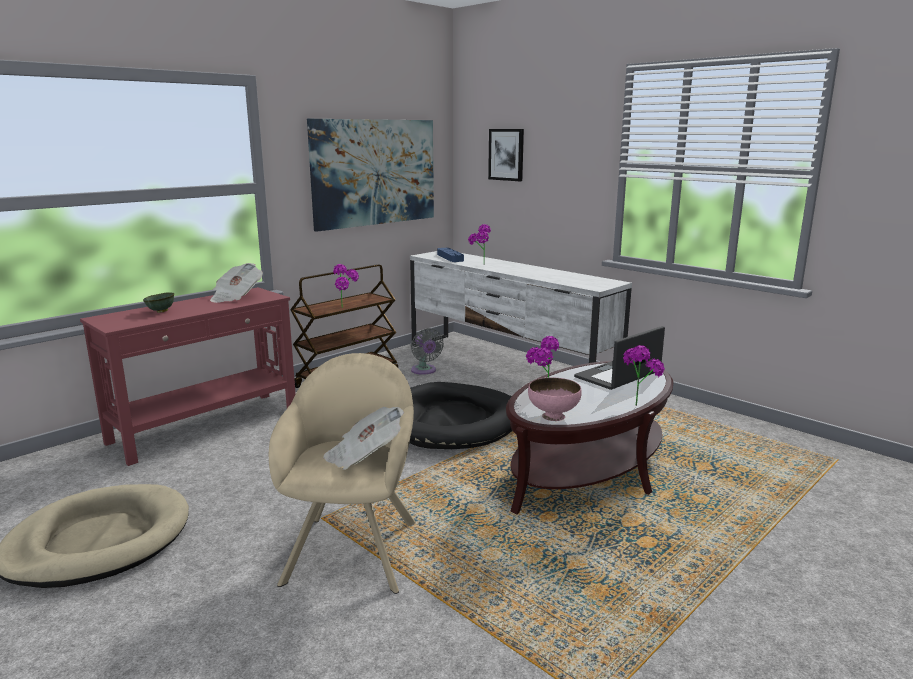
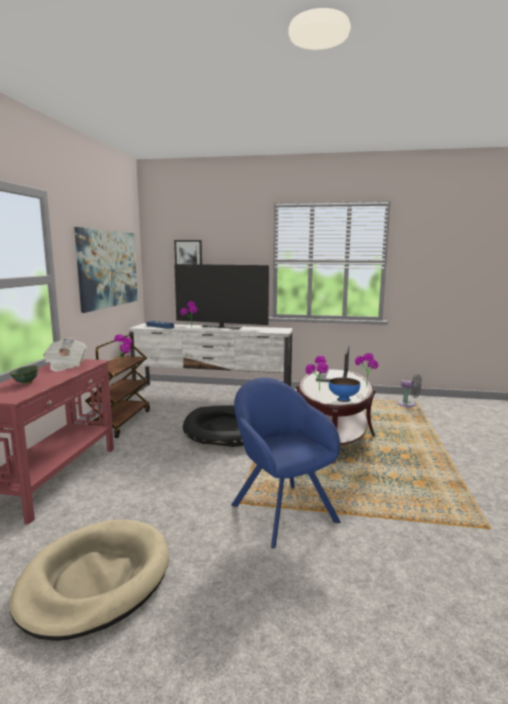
camera: 35 degrees left, 5 degrees down
beige armchair [269,353,416,594] -> blue armchair [231,378,341,548]
newspaper [323,407,404,470] -> none
grey fan [411,328,444,375] -> grey fan moved to [397,374,422,407]
pink bowl [528,378,582,421] -> blue bowl [329,378,360,402]
none -> television [175,264,269,329]

